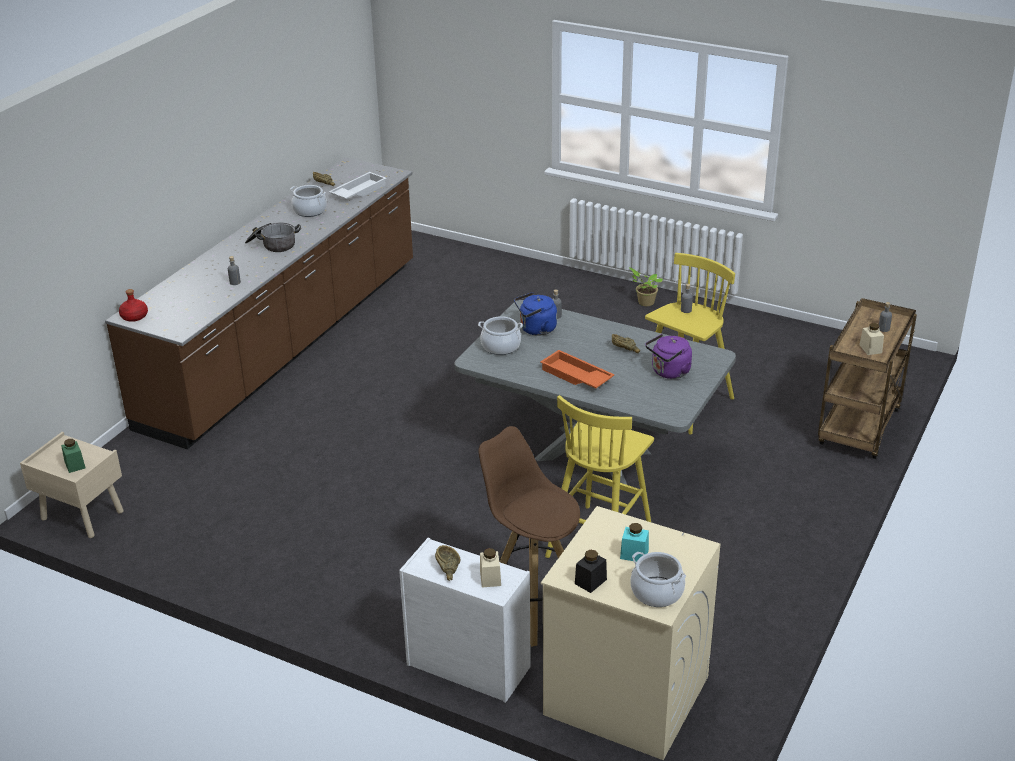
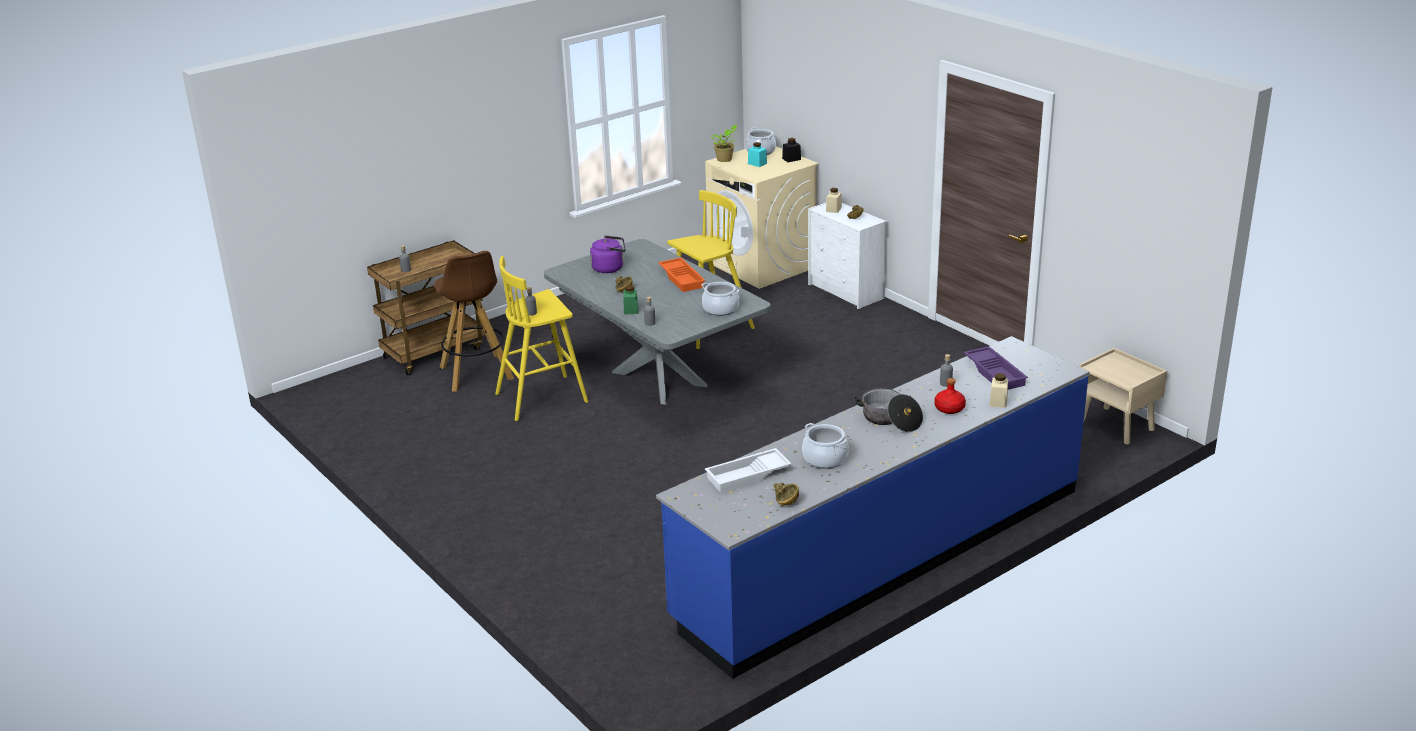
camera: 155 degrees left, 5 degrees down
green jar [61,439,85,473] -> green jar moved to [623,285,638,315]
brown counter [105,157,413,450] -> blue counter [656,336,1090,679]
red bottle [119,289,148,322] -> red bottle moved to [934,378,966,414]
brown stool [478,426,580,647] -> brown stool moved to [434,251,514,392]
blue kettle [514,292,557,336] -> none
potted plant [629,267,663,306] -> potted plant moved to [710,125,737,162]
beige jar [859,323,884,355] -> beige jar moved to [989,373,1008,408]
none -> purple tray [964,346,1028,390]

